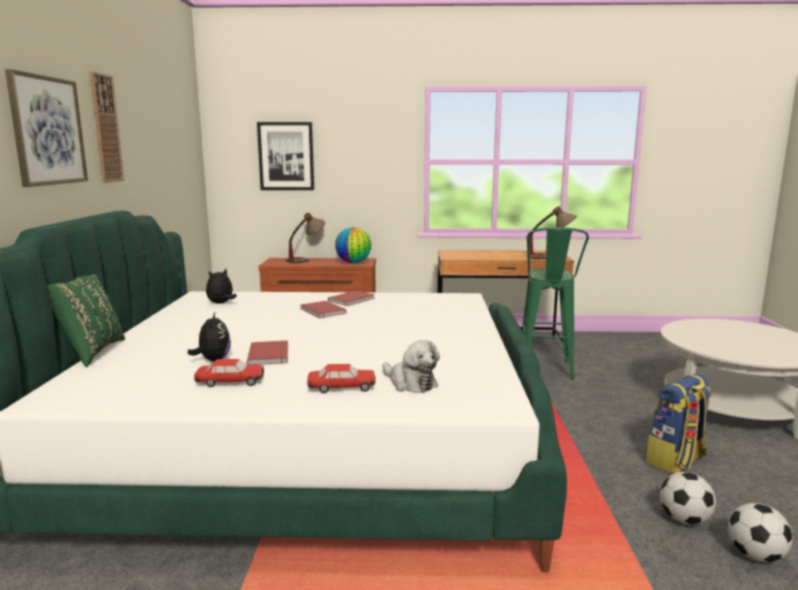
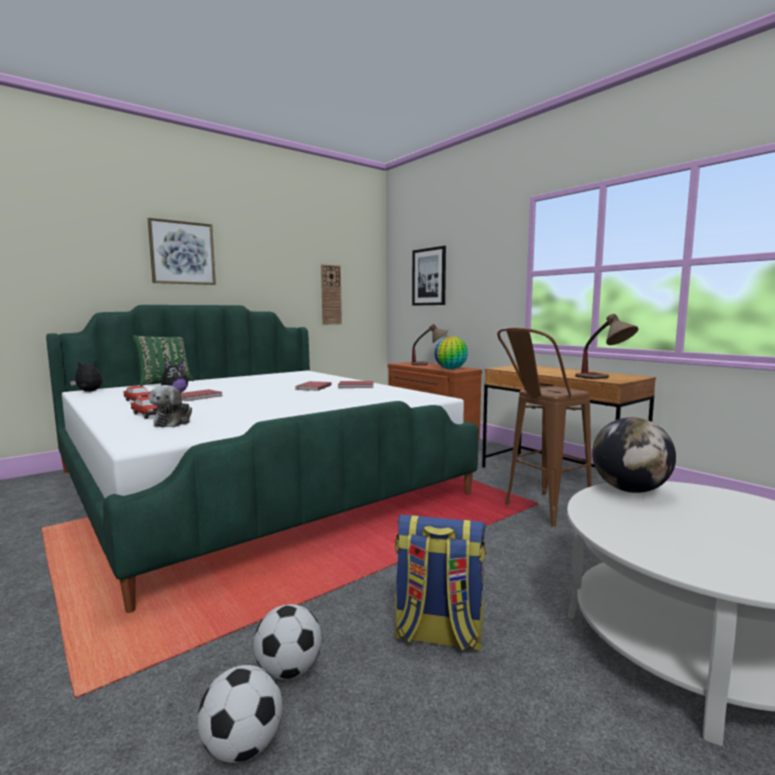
camera: 50 degrees right, 5 degrees down
wall clock [90,71,124,183] -> wall clock moved to [321,265,342,325]
plush toy [206,269,237,304] -> plush toy moved to [70,361,102,392]
green stool [522,227,589,379] -> brown stool [497,327,592,527]
none -> globe [592,417,676,493]

